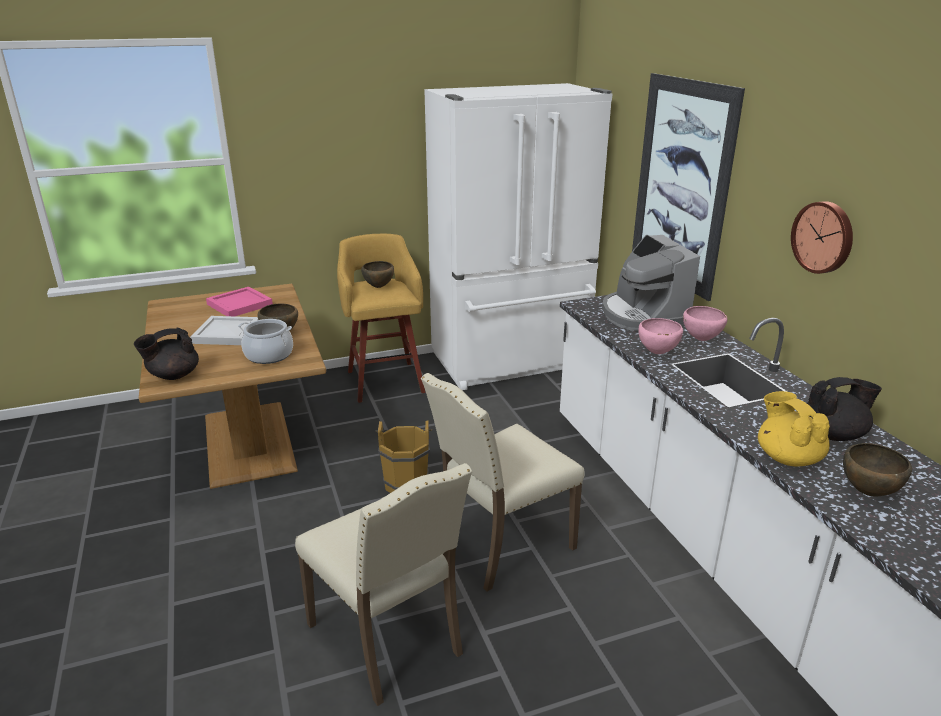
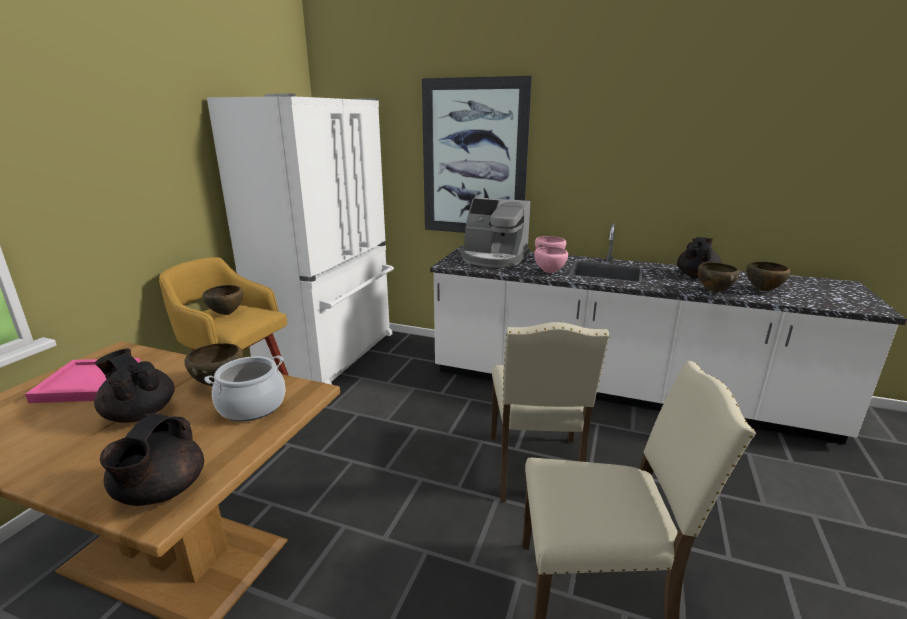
camera: 50 degrees left, 5 degrees down
white tray [190,316,258,345] -> black teapot [94,348,175,423]
brown bucket [376,420,432,493] -> none
yellow teapot [758,391,830,466] -> brown bowl [698,263,740,292]
wall clock [791,201,853,274] -> none

